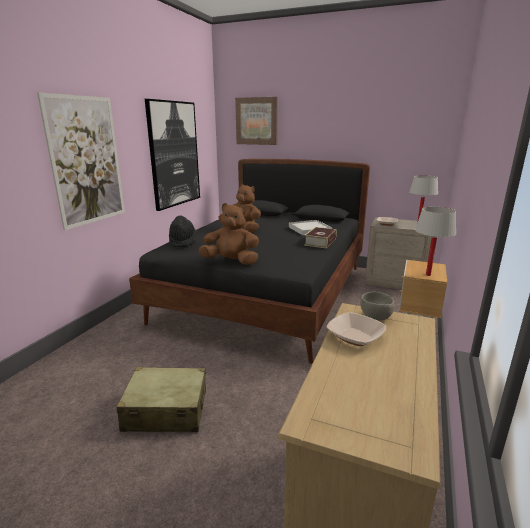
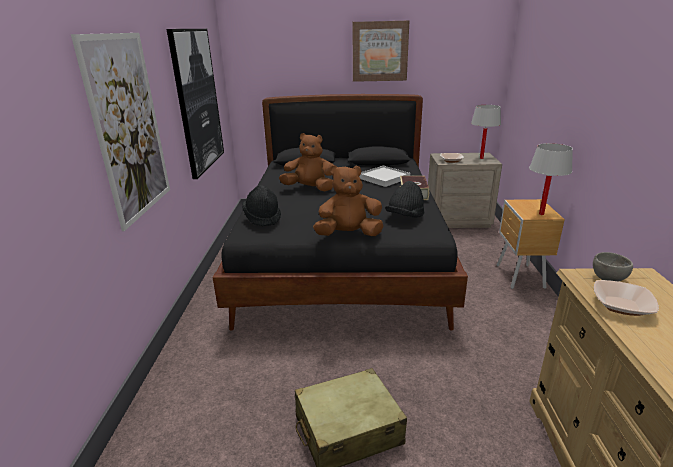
camera: 20 degrees left, 5 degrees up
picture [235,97,278,145] -> picture moved to [353,21,409,82]
none -> black hat [385,181,424,218]

